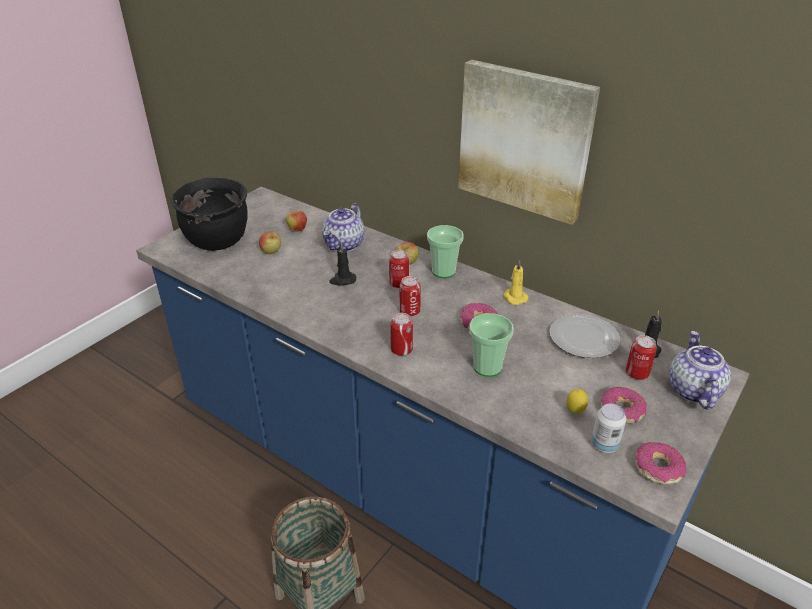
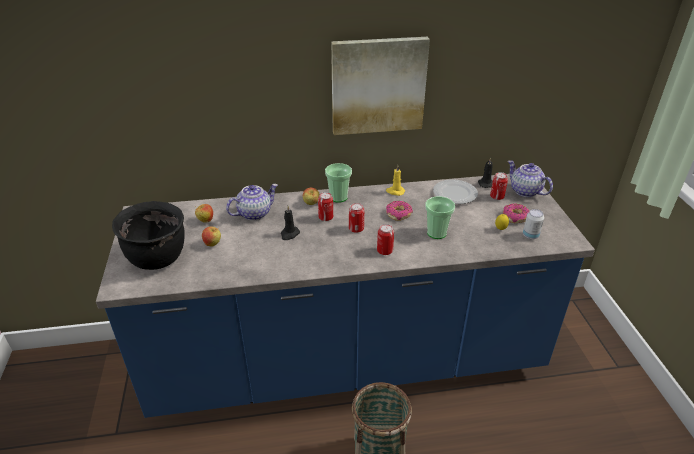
camera: 45 degrees left, 0 degrees up
teapot [322,203,364,252] -> teapot turned 105 degrees counterclockwise [226,184,278,221]
donut [635,442,687,485] -> none

